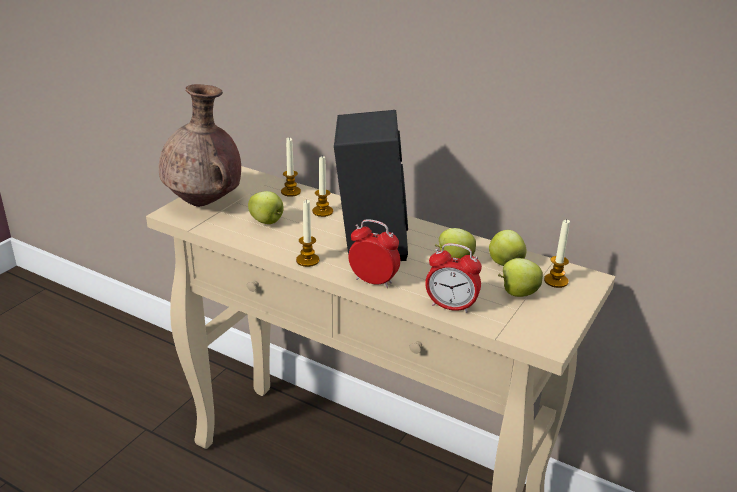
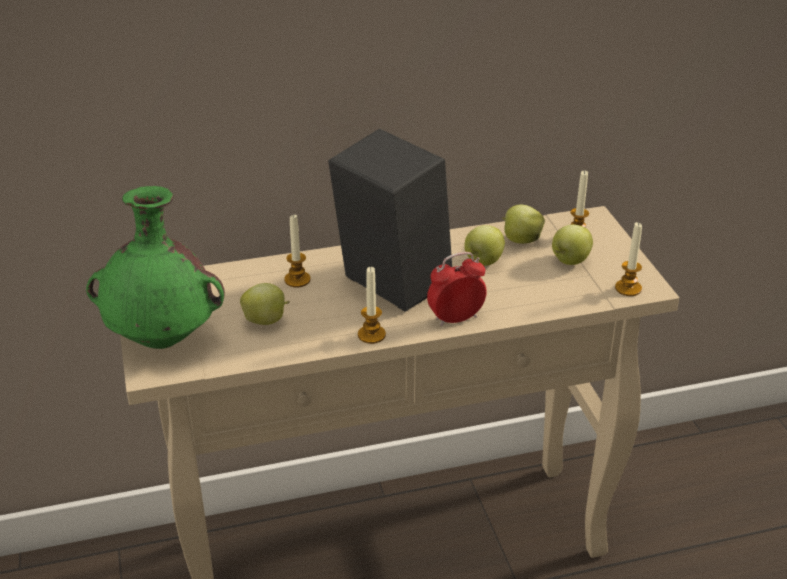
camera: 45 degrees left, 5 degrees up
brown vase [159,84,241,207] -> green vase [86,186,225,349]
candle [281,137,301,197] -> candle moved to [615,222,642,296]
alarm clock [425,243,482,313] -> none

